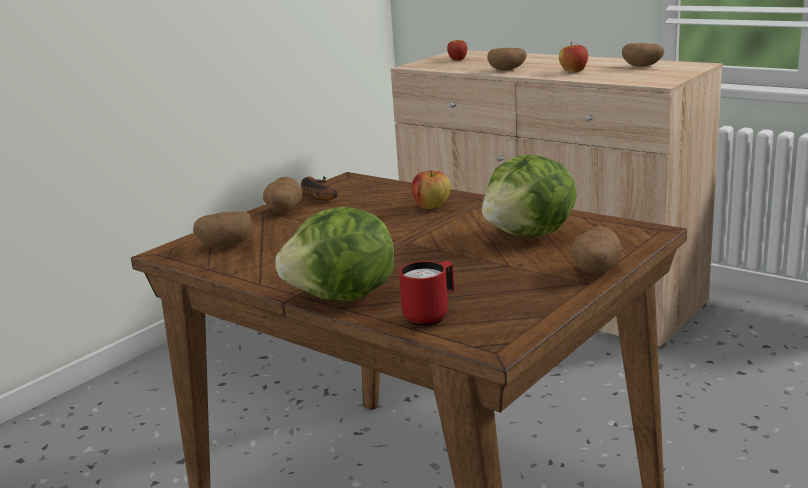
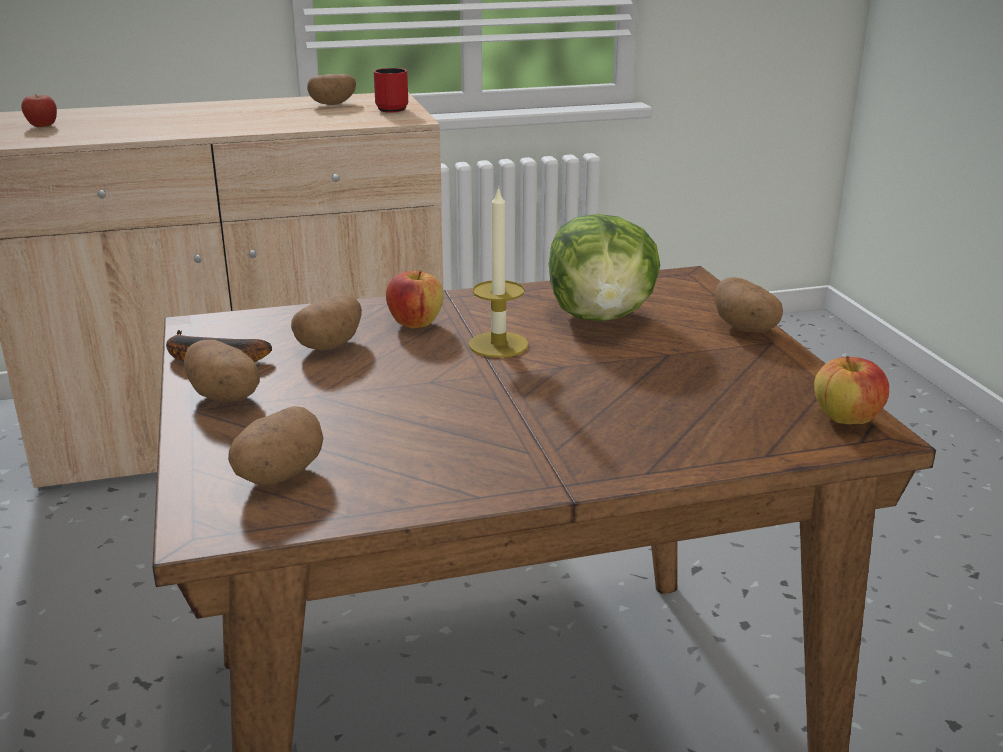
camera: 55 degrees left, 5 degrees up
lettuce [275,207,394,301] -> none
red mug [399,261,454,327] -> red mug moved to [374,68,408,113]
potato [487,48,527,71] -> potato moved to [291,295,362,350]
apple [559,42,588,72] -> apple moved to [814,356,889,424]
none -> candle [468,186,529,358]

